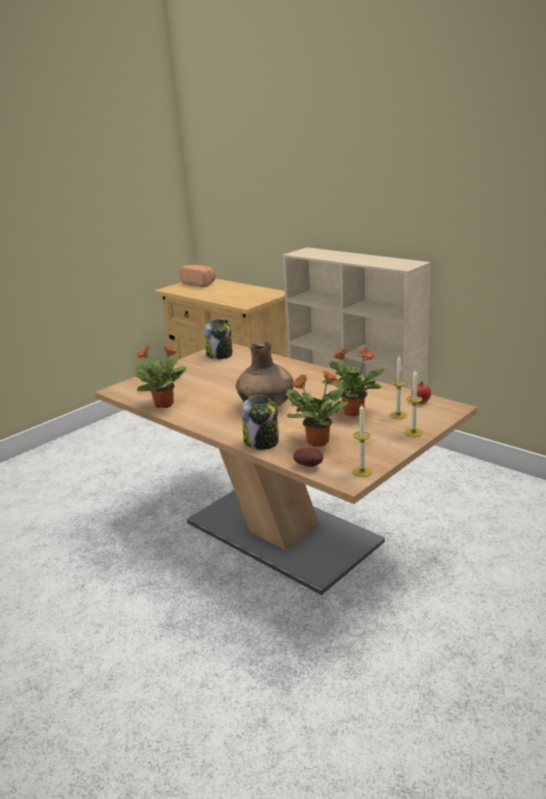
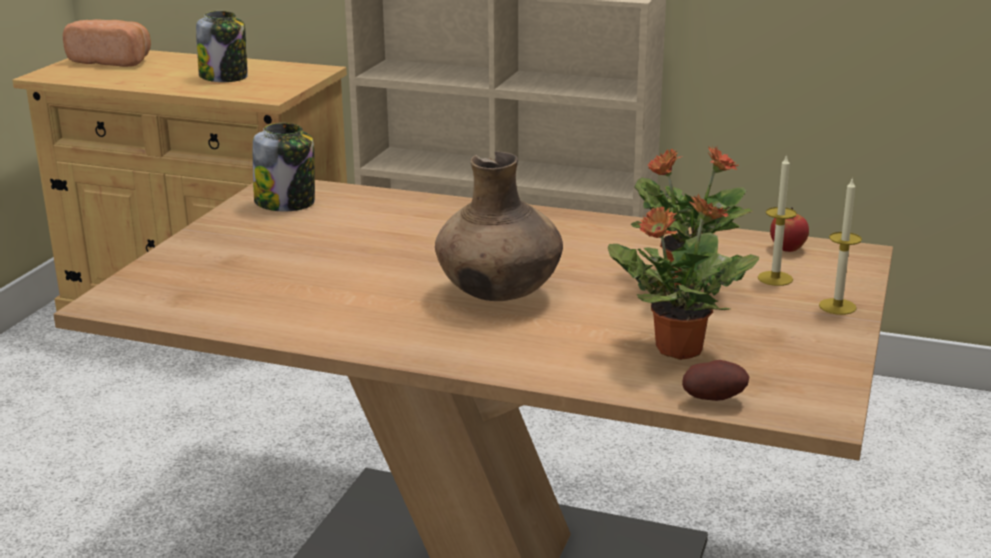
camera: 25 degrees left, 0 degrees up
potted plant [133,345,187,408] -> none
jar [242,395,279,450] -> jar moved to [196,11,248,82]
candle [352,403,373,477] -> none

